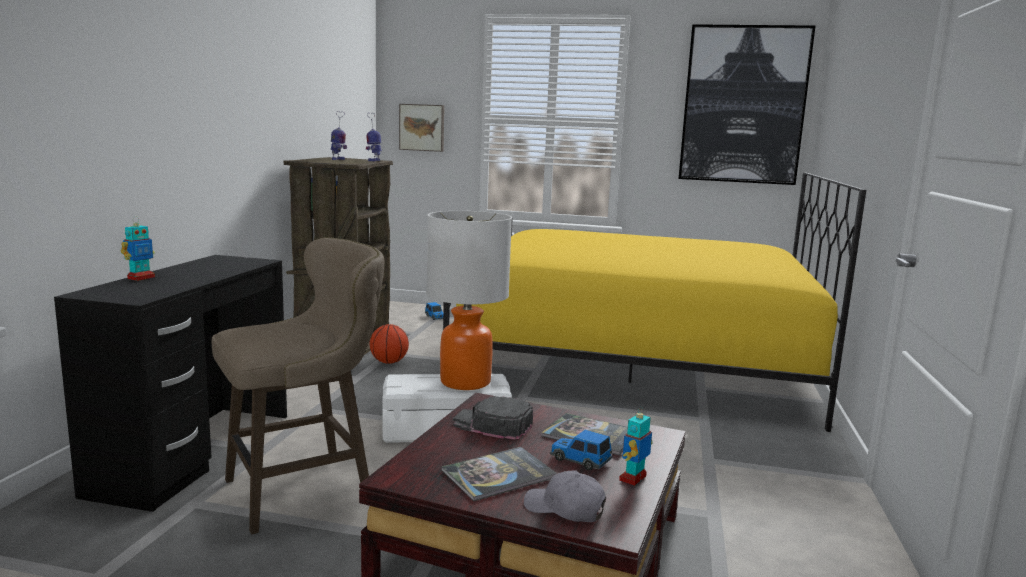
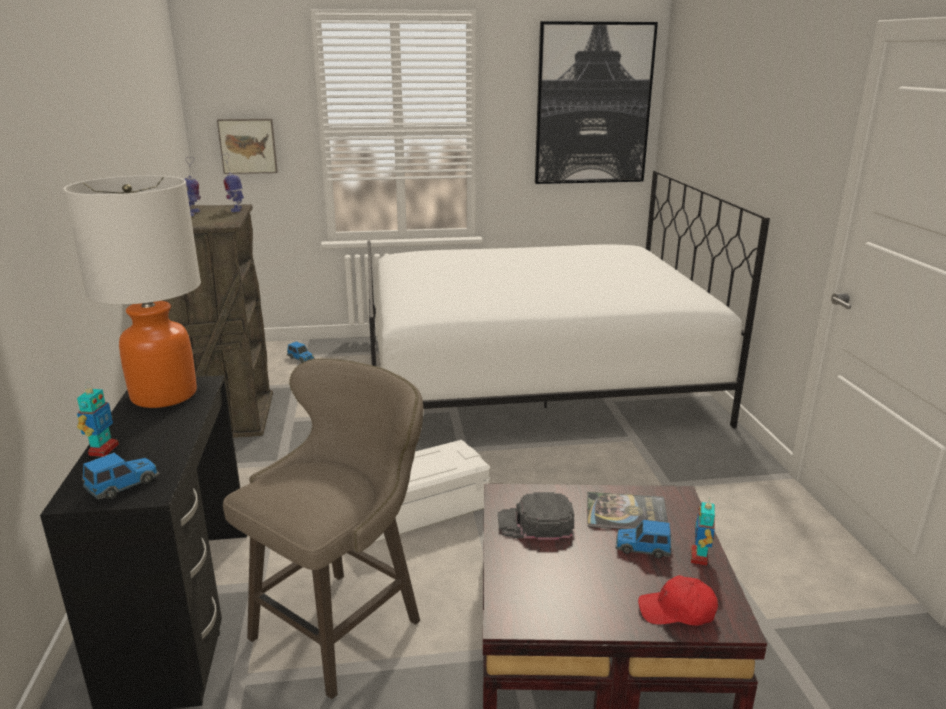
camera: 20 degrees left, 10 degrees up
basketball [370,324,409,364] -> none
table lamp [426,211,512,390] -> table lamp moved to [63,175,201,408]
book [442,447,556,501] -> none
yellow bed [443,172,866,432] -> white bed [367,170,770,429]
grey cap [524,470,606,522] -> red cap [638,575,718,626]
none -> toy car [82,453,159,499]

